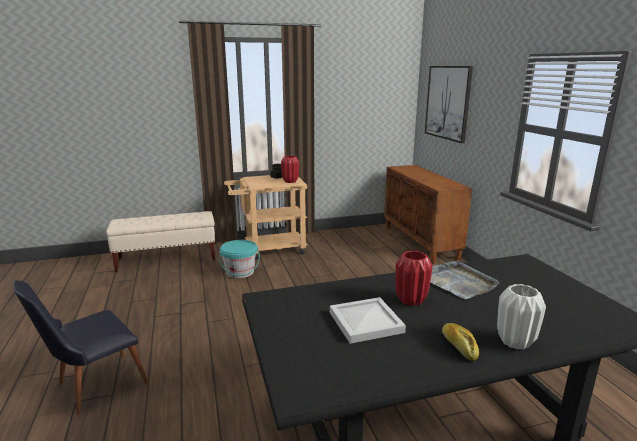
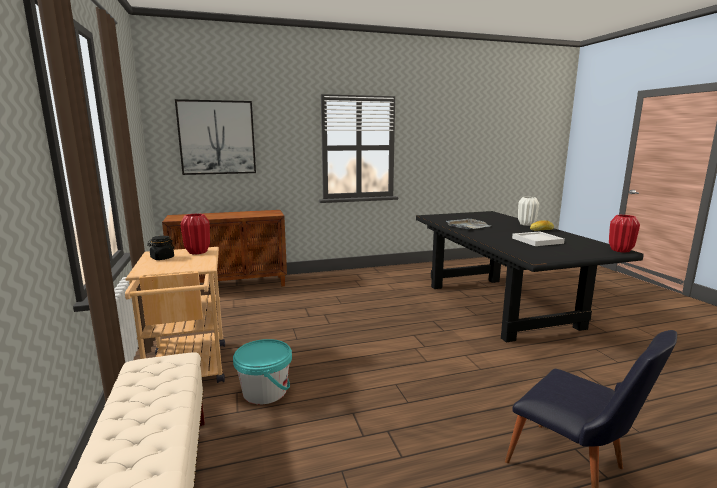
camera: 90 degrees left, 5 degrees down
red vase [395,251,433,306] -> red vase moved to [609,215,640,253]

